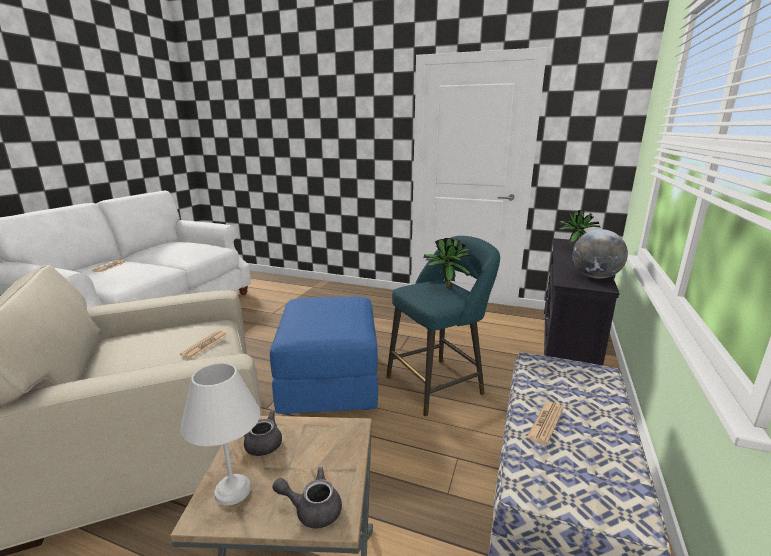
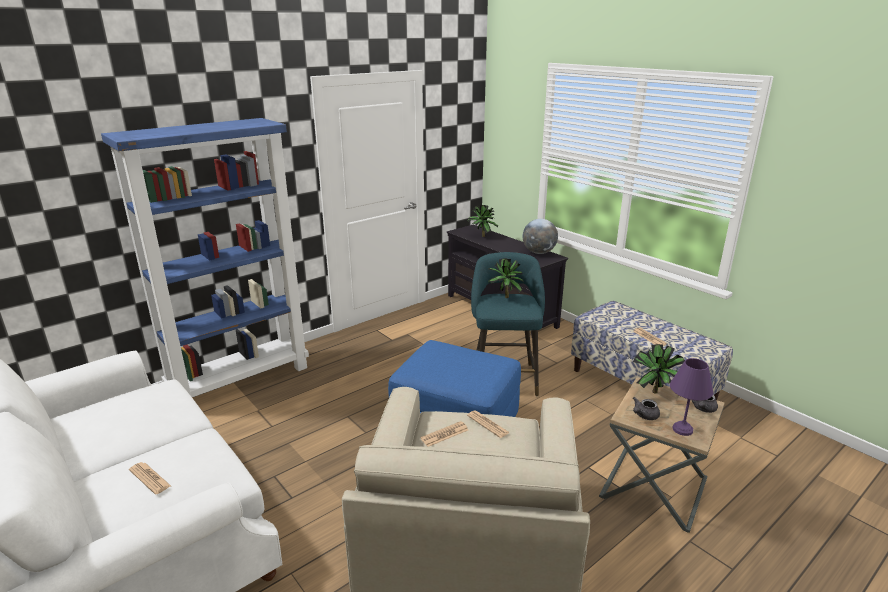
camera: 60 degrees left, 5 degrees up
white table lamp [180,363,260,505] -> purple table lamp [670,358,713,436]
none -> blue bookcase [101,118,309,397]
none -> newspaper [420,421,468,447]
none -> potted plant [633,344,685,394]

